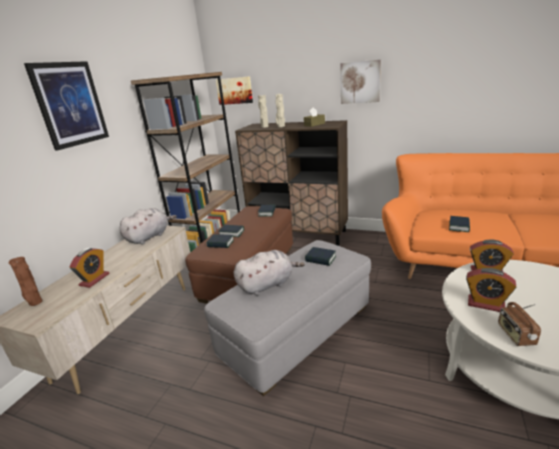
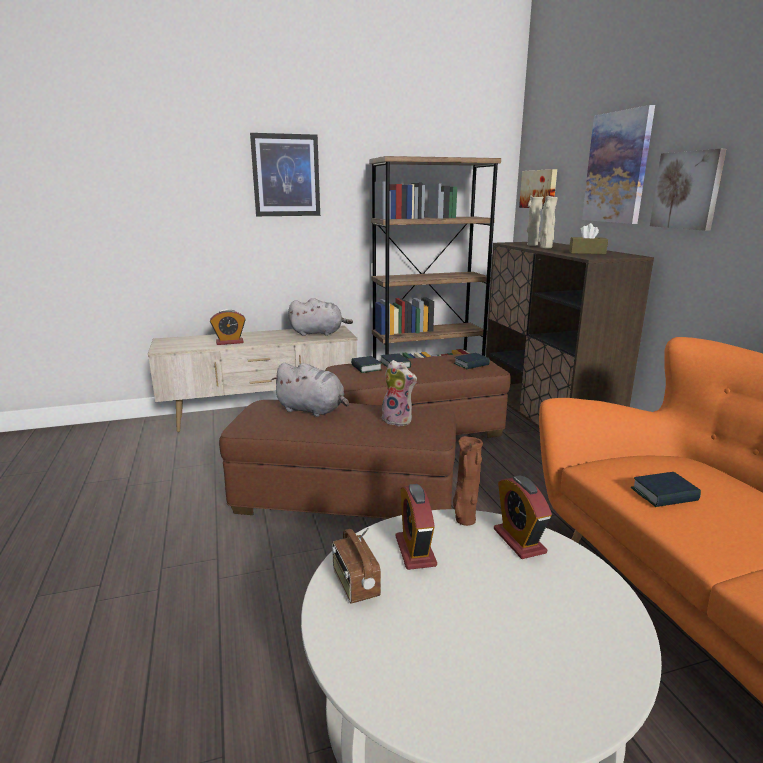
camera: 50 degrees right, 5 degrees down
brown vase [8,257,43,306] -> brown vase moved to [453,436,483,526]
grey ottoman [204,240,371,396] -> brown ottoman [219,400,456,519]
book [305,247,336,266] -> plush toy [382,360,417,427]
radio [498,302,541,346] -> radio turned 75 degrees counterclockwise [332,527,381,603]
none -> picture [582,105,655,224]

